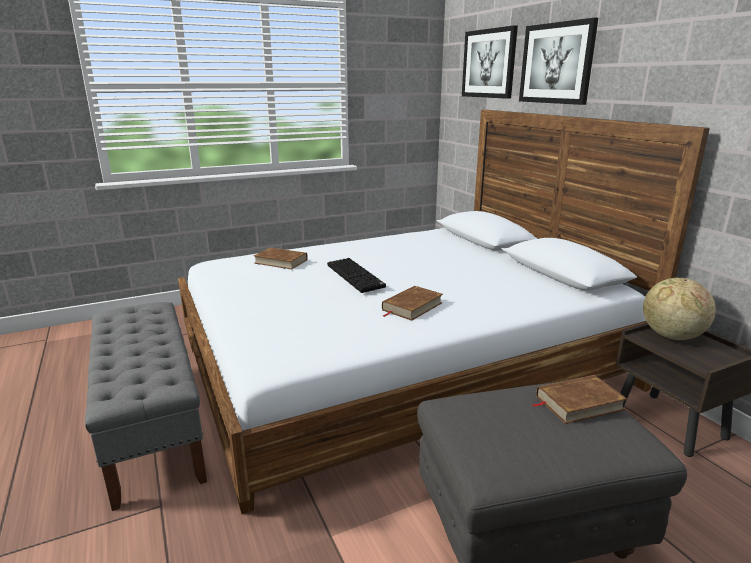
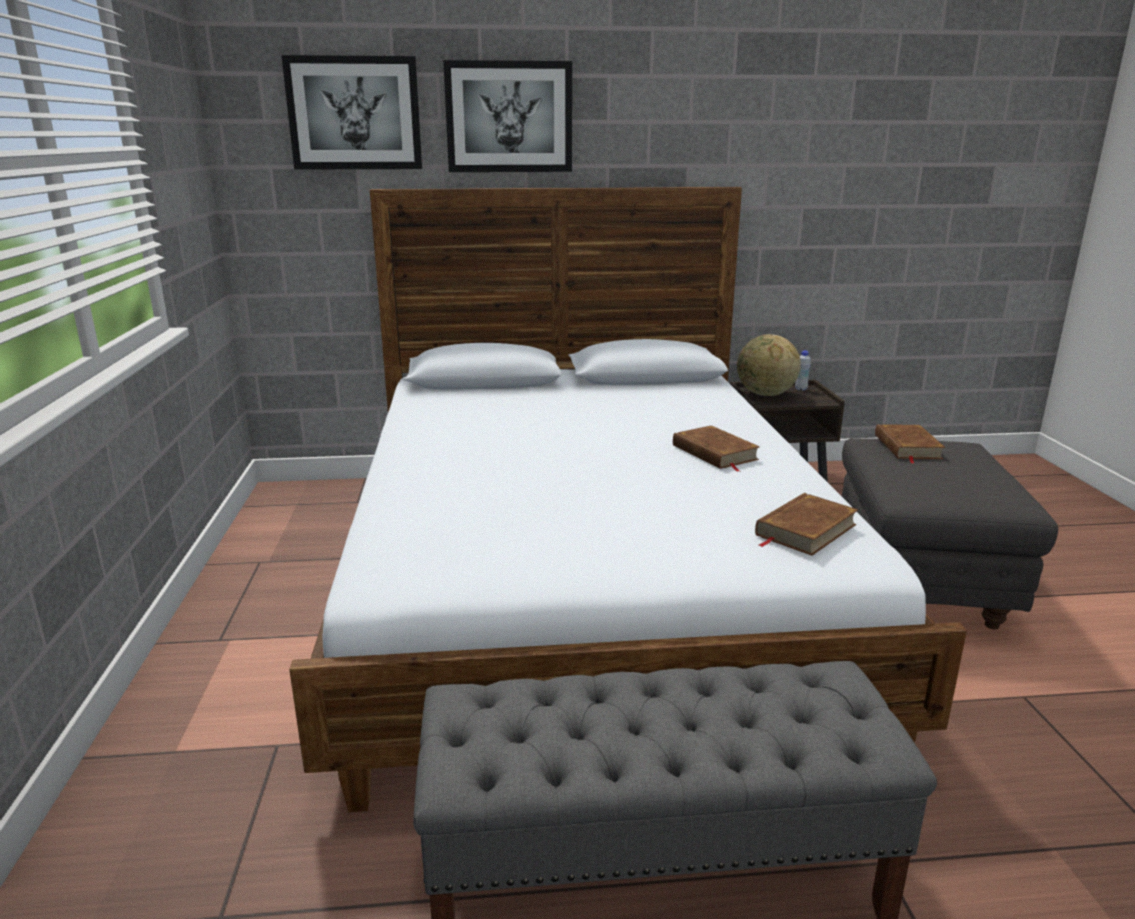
camera: 70 degrees left, 0 degrees up
brown book [254,247,308,269] -> brown book moved to [755,493,858,556]
keyboard [327,258,386,293] -> none
none -> white bottle [795,351,811,391]

